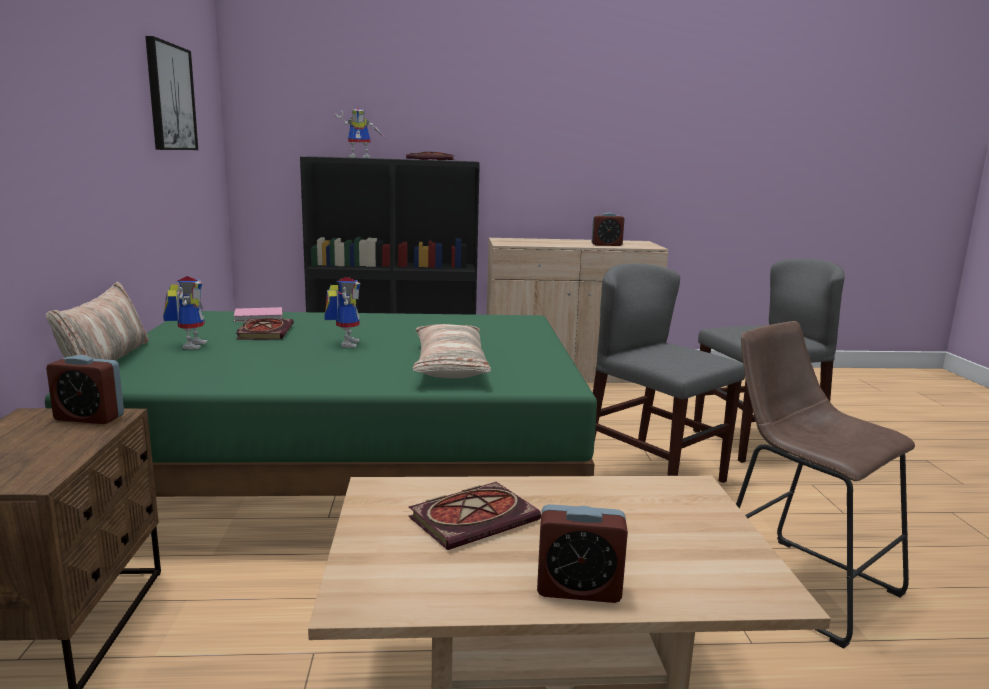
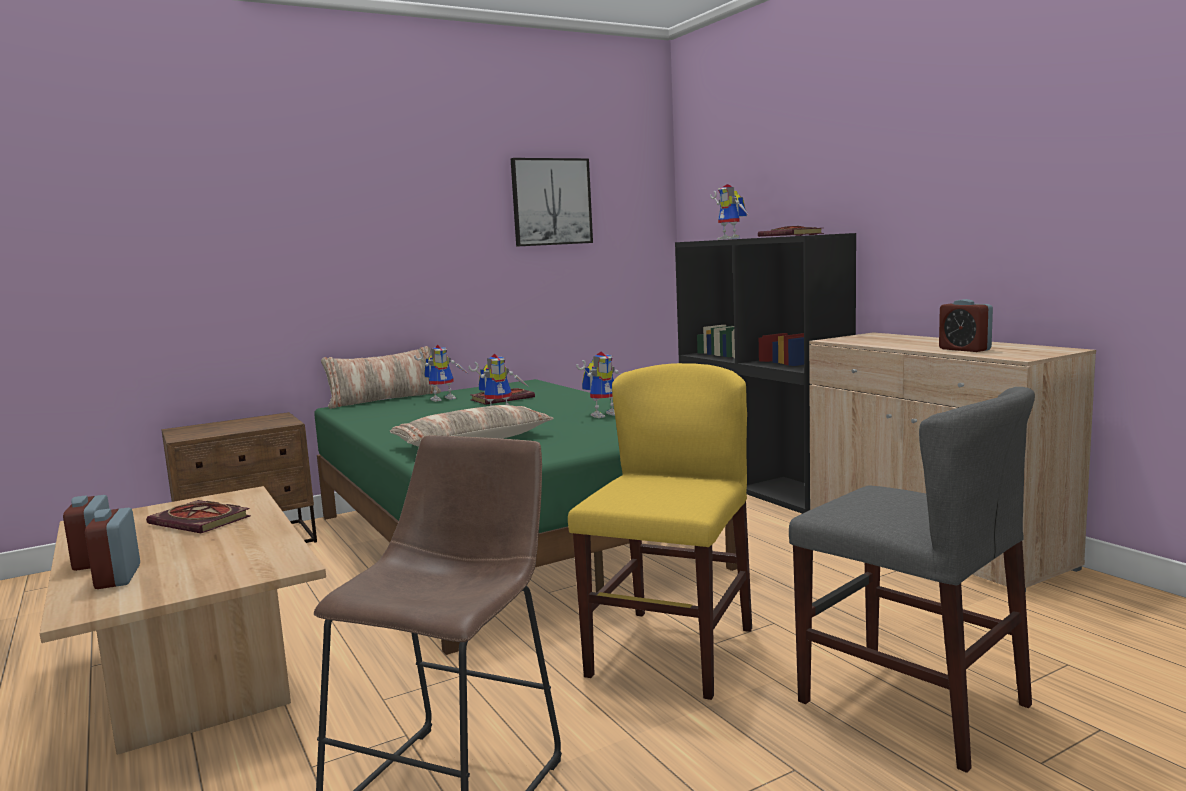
camera: 65 degrees right, 5 degrees down
alarm clock [46,355,124,424] -> alarm clock moved to [85,508,140,589]
pink book [233,307,282,322] -> none
grey chair [593,263,745,483] -> yellow chair [568,363,752,700]
none -> toy robot [576,351,622,418]

